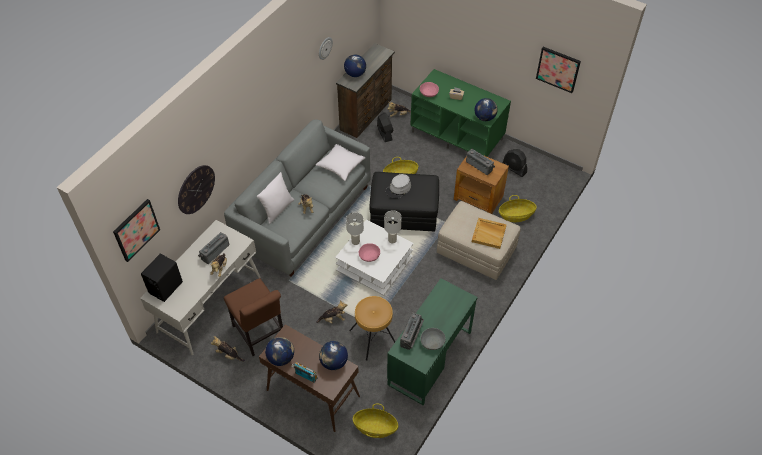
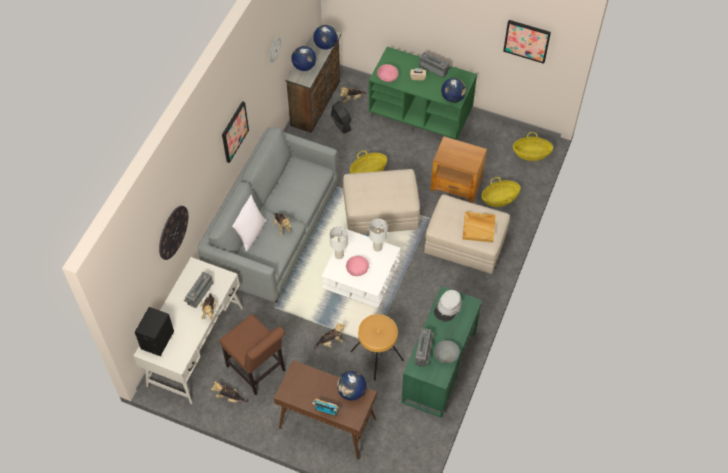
camera: 10 degrees left, 5 degrees up
picture [113,199,160,262] -> picture moved to [222,101,249,163]
globe [265,337,294,366] -> globe moved to [313,25,338,50]
white pillow [316,144,365,181] -> none
basket [353,403,398,438] -> basket moved to [513,132,553,161]
black ottoman [370,172,439,231] -> beige ottoman [343,169,420,234]
grey hat [386,174,411,198] -> grey hat moved to [434,290,462,322]
radio [466,149,495,175] -> radio moved to [419,52,450,78]
black fan [502,149,527,177] -> none

